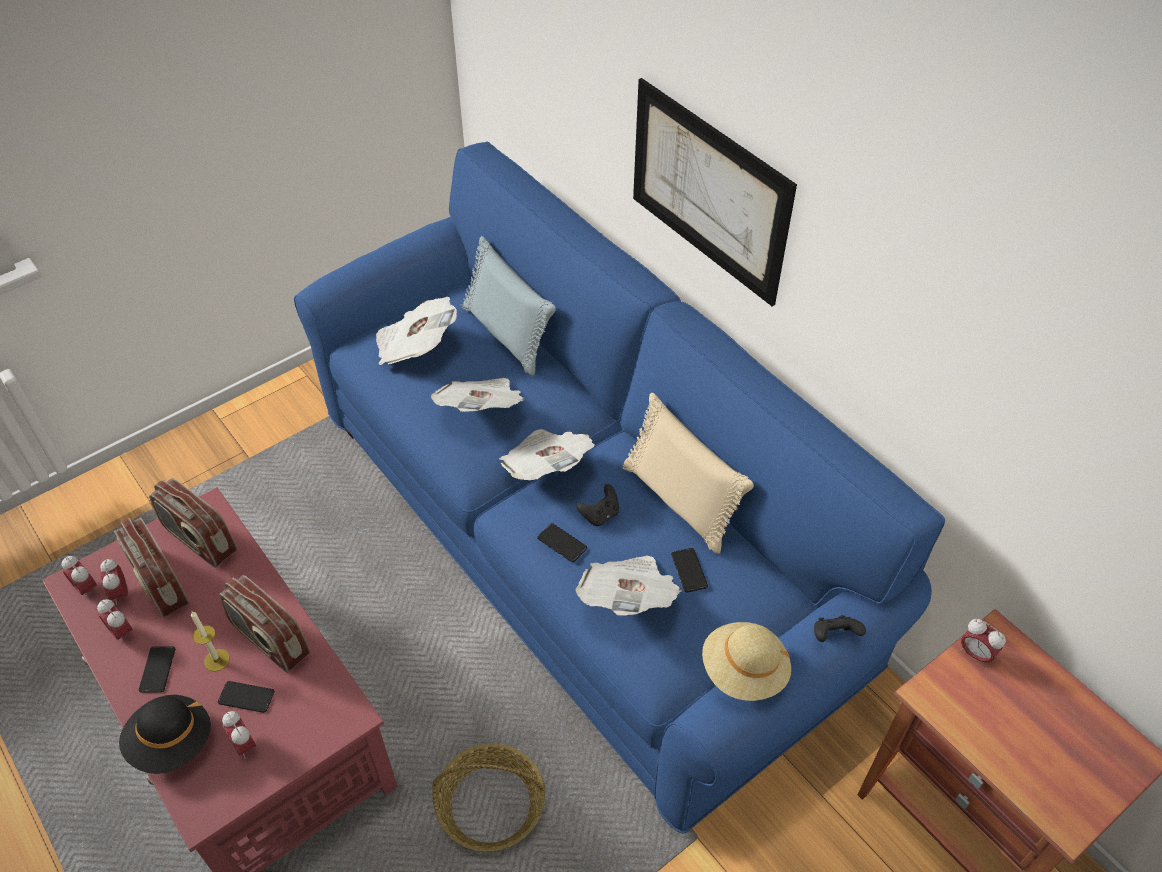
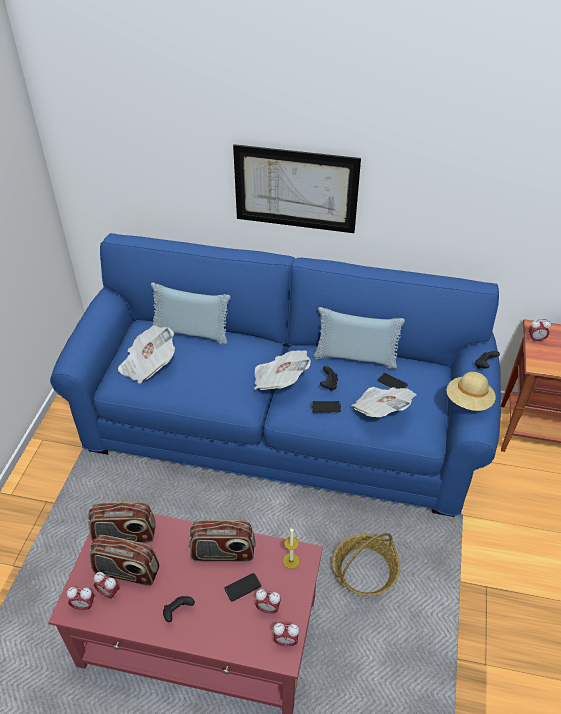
camera: 40 degrees left, 5 degrees down
alarm clock [97,599,133,644] -> alarm clock moved to [273,623,299,647]
black hat [119,695,211,774] -> none
phone [139,646,175,693] -> black game controller [163,596,195,622]
candle [191,611,230,672] -> candle moved to [283,528,299,569]
newspaper [431,378,525,412] -> none
beige pillow [622,393,753,554] -> blue pillow [314,307,405,369]

